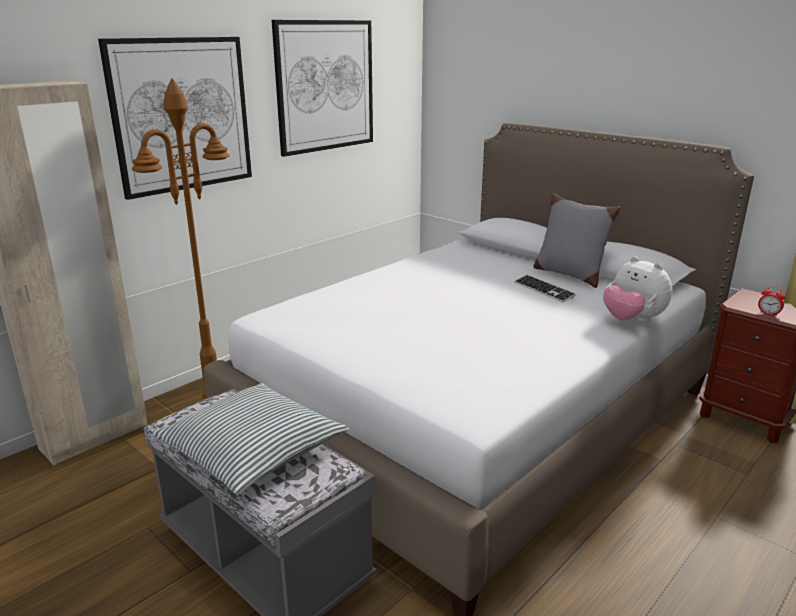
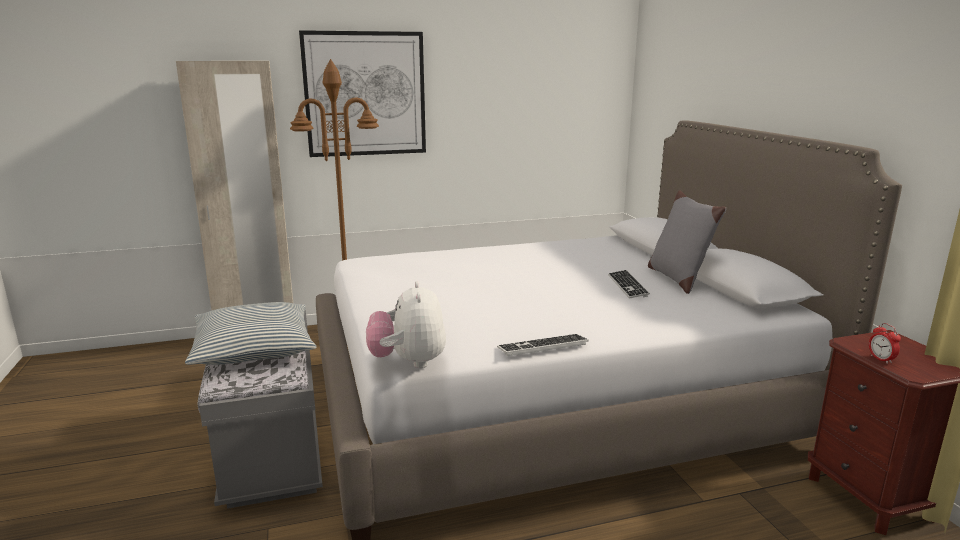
camera: 30 degrees right, 5 degrees down
picture [272,20,373,157] -> none
plush toy [603,256,672,322] -> plush toy moved to [366,281,446,368]
none -> keyboard [497,334,589,356]

